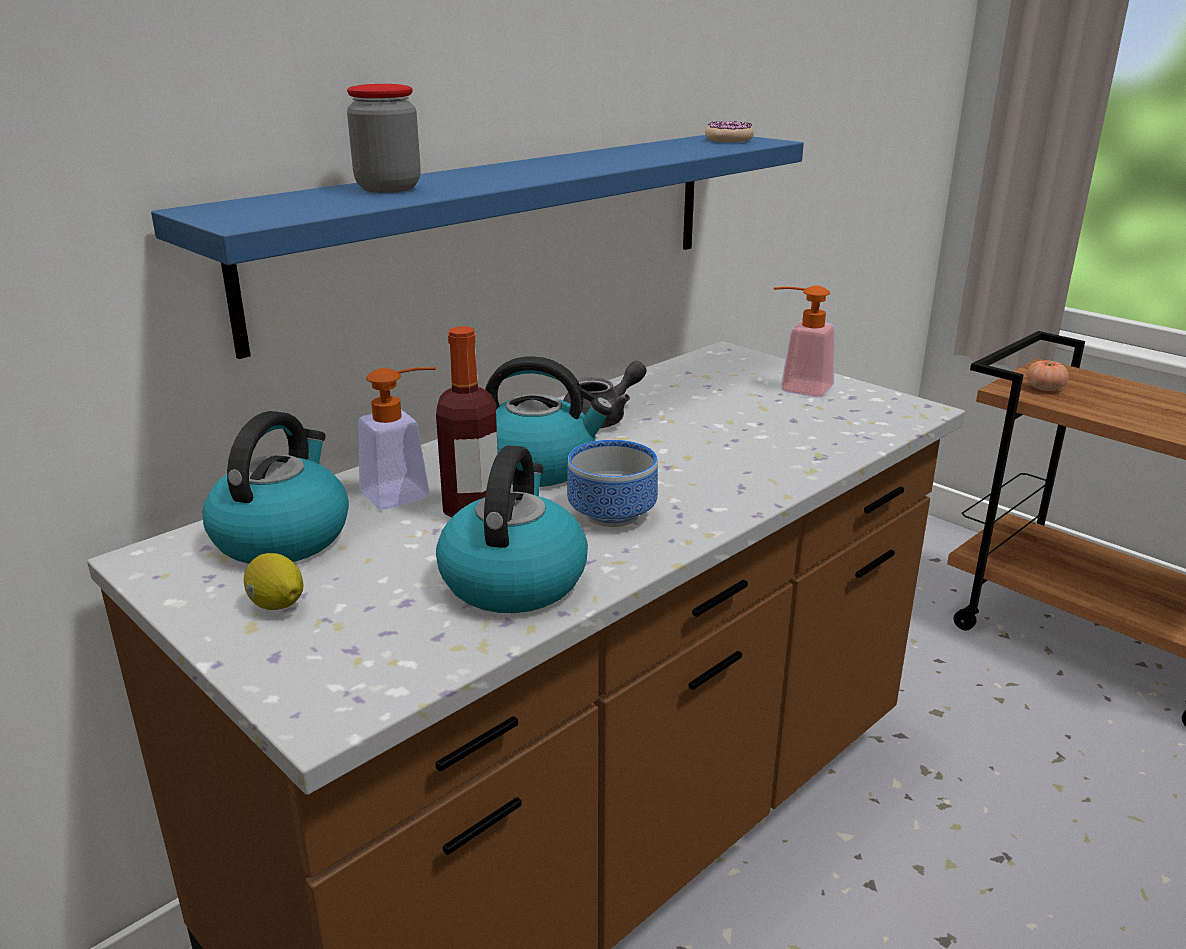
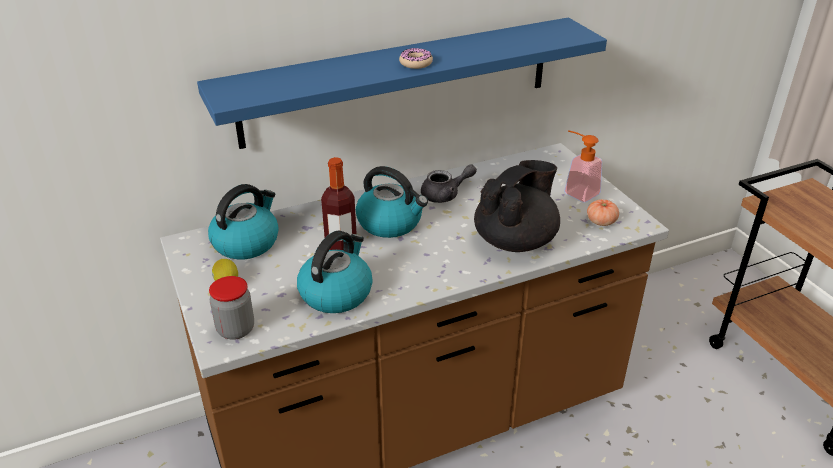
camera: 20 degrees right, 10 degrees up
jar [347,84,421,193] -> jar moved to [209,276,254,340]
soap dispenser [359,367,436,509] -> none
bowl [567,440,658,527] -> none
donut [705,121,754,142] -> donut moved to [399,48,433,69]
tomato [1026,360,1069,391] -> tomato moved to [587,199,619,226]
none -> black teapot [474,160,560,252]

